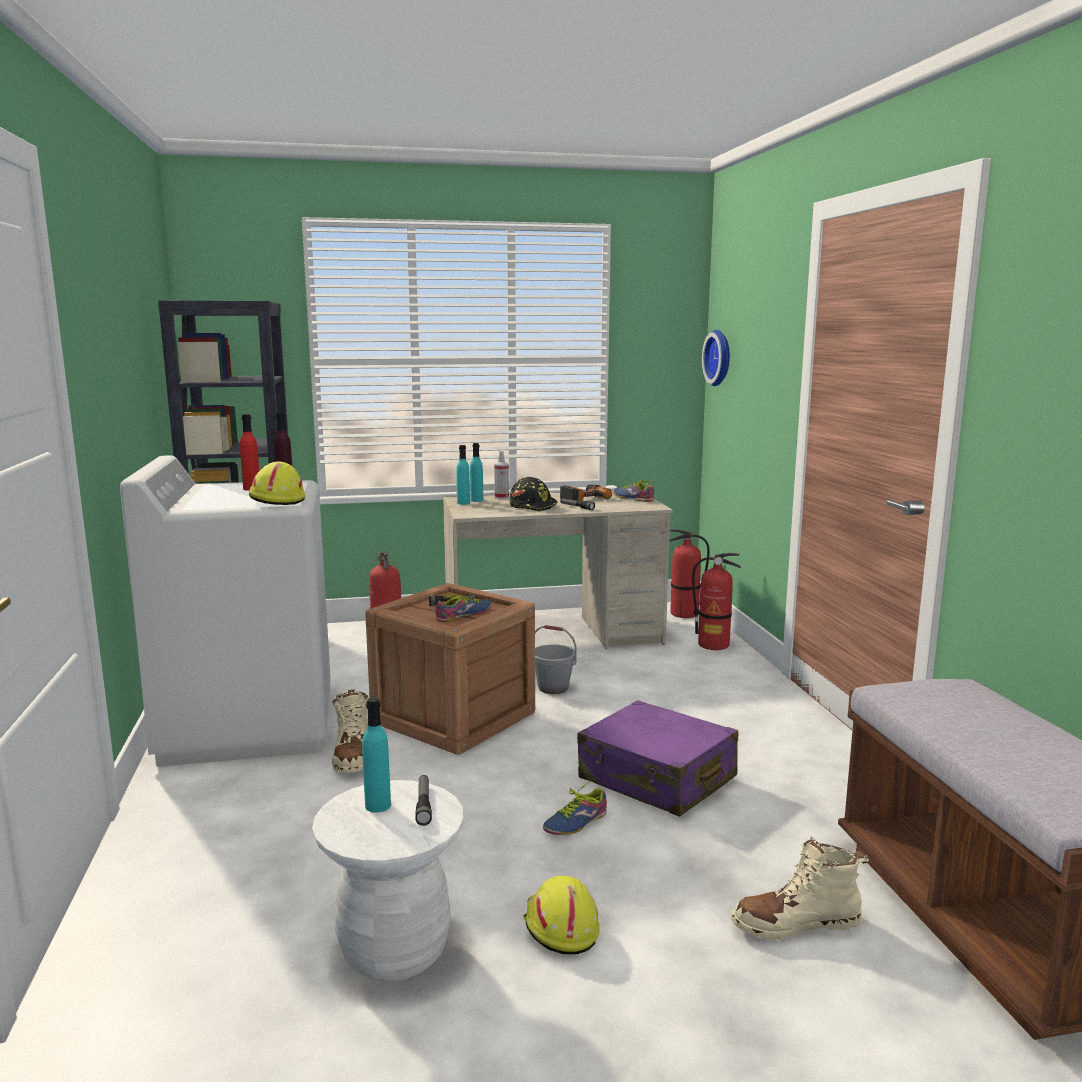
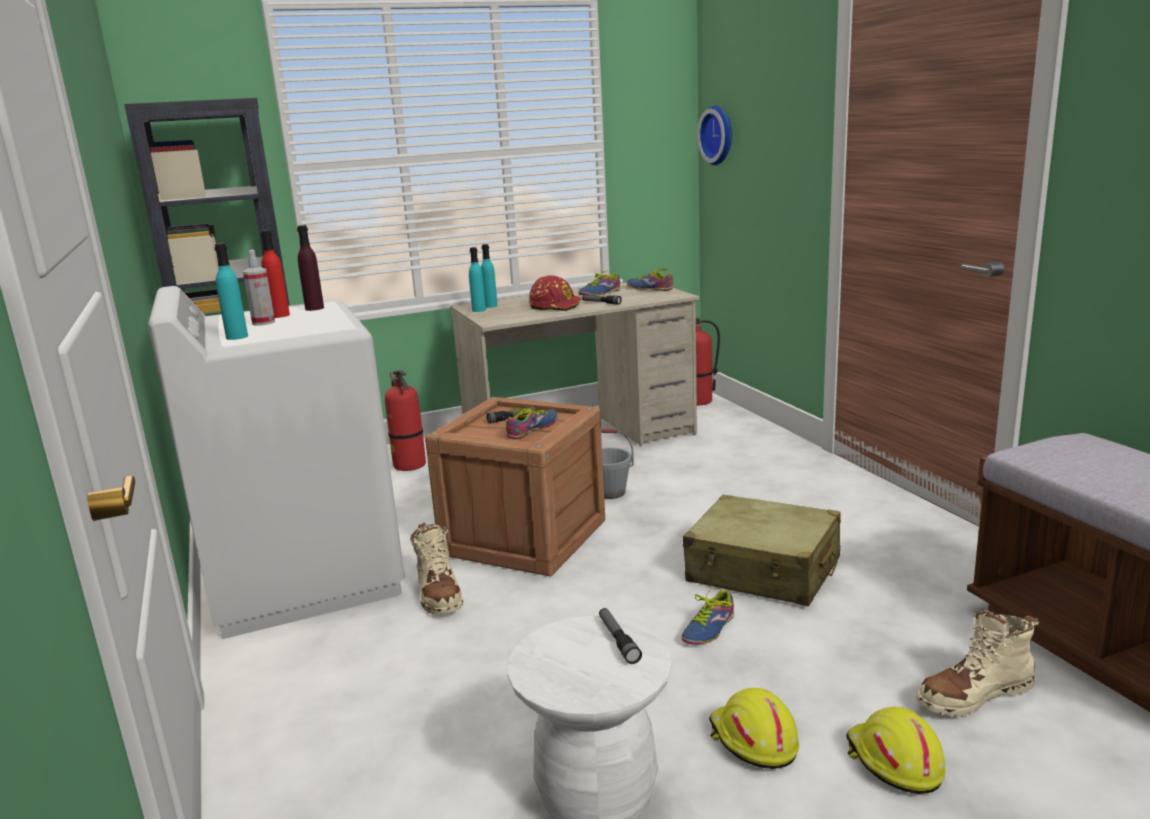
camera: 10 degrees left, 5 degrees up
yellow hard hat [249,462,305,505] -> yellow hard hat moved to [846,707,945,794]
turquoise bottle [362,697,391,813] -> turquoise bottle moved to [214,243,248,340]
spray bottle [494,451,509,499] -> spray bottle moved to [243,250,275,326]
black hard hat [510,477,558,511] -> red hard hat [529,275,582,311]
power drill [560,485,612,501] -> shoe [578,270,620,296]
purple suitcase [577,700,738,817] -> beige suitcase [683,495,841,606]
fire extinguisher [692,553,741,650] -> none

